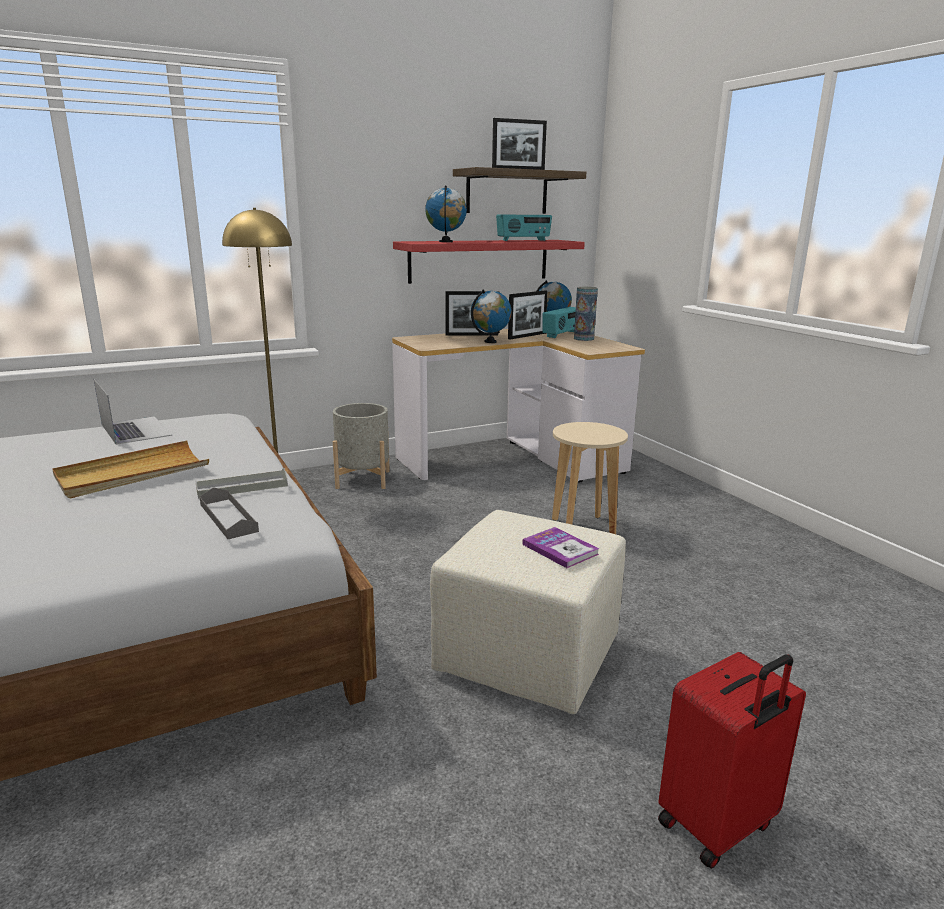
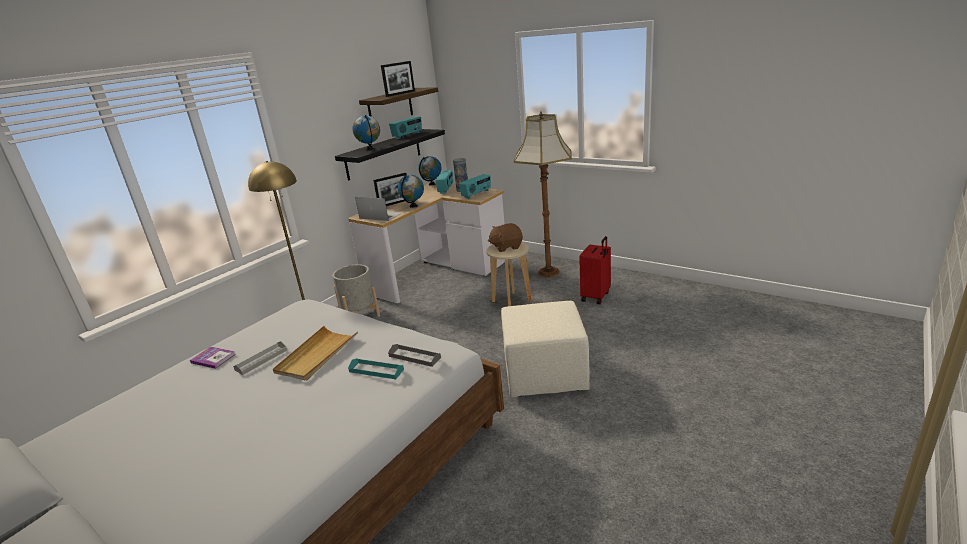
camera: 25 degrees left, 5 degrees up
laptop [94,379,172,445] -> laptop moved to [355,197,402,221]
grey tray [195,468,288,499] -> grey tray moved to [233,341,287,375]
red shelf [393,240,585,284] -> black shelf [335,129,445,181]
picture frame [508,290,547,340] -> none
book [522,527,600,568] -> book moved to [190,347,236,369]
red suitcase [658,652,806,869] -> red suitcase moved to [579,236,611,304]
none -> turquoise tray [348,358,404,379]
none -> radio [459,174,491,199]
none -> brown plush toy [488,223,523,252]
none -> floor lamp [514,111,571,277]

